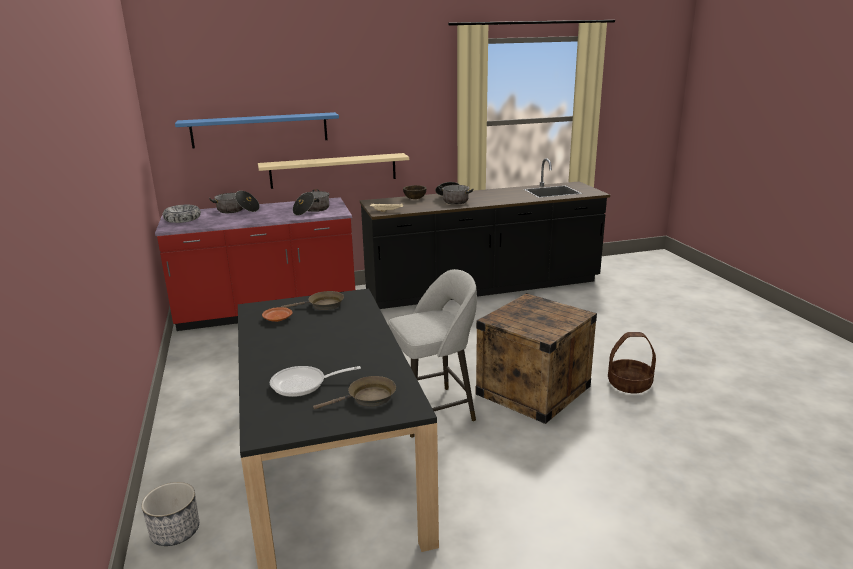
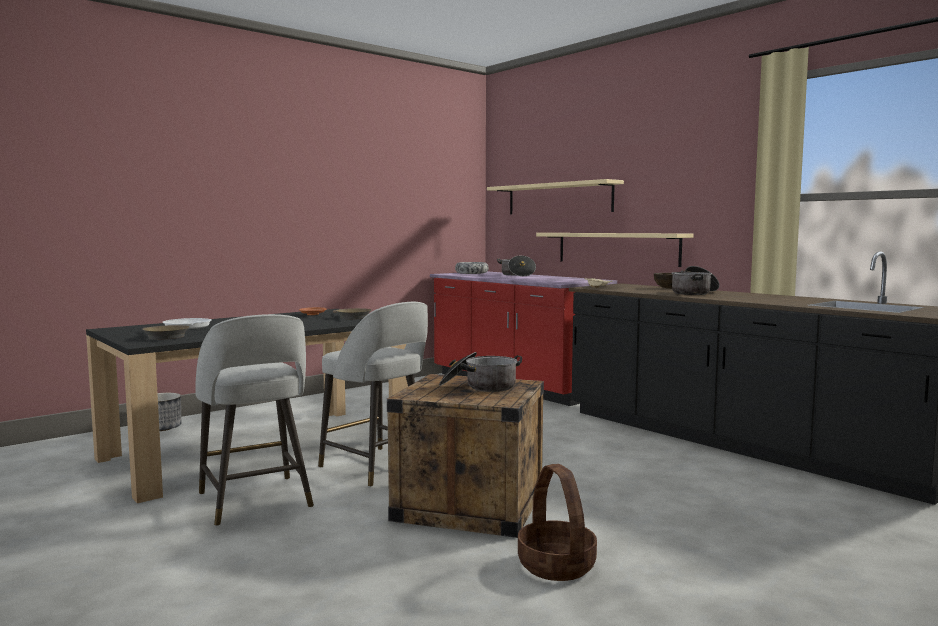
camera: 65 degrees right, 15 degrees down
blue shelf [175,112,339,149] -> beige shelf [487,179,624,214]
cooking pot [293,189,329,215] -> cooking pot moved to [439,352,522,392]
none -> grey stool [195,314,314,526]

